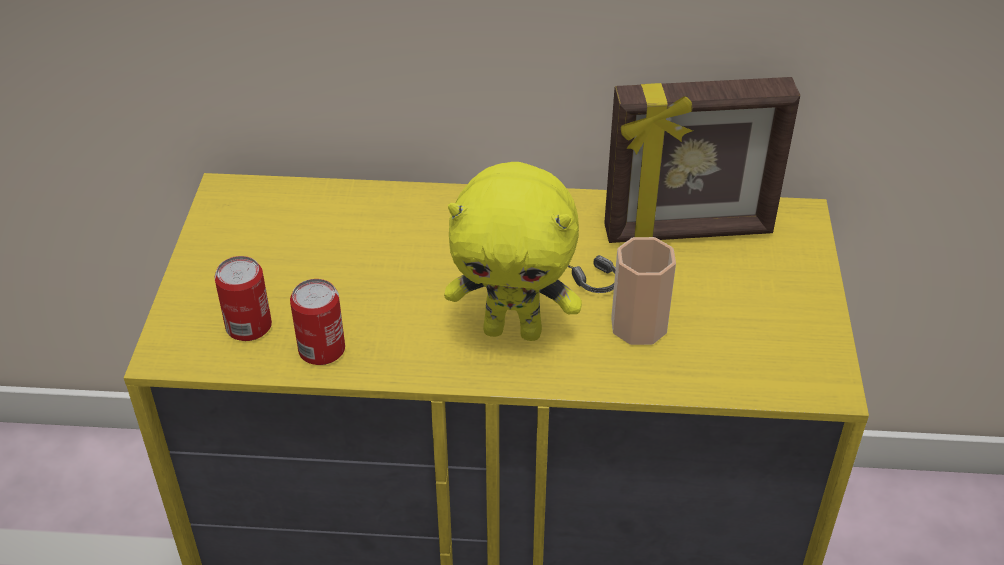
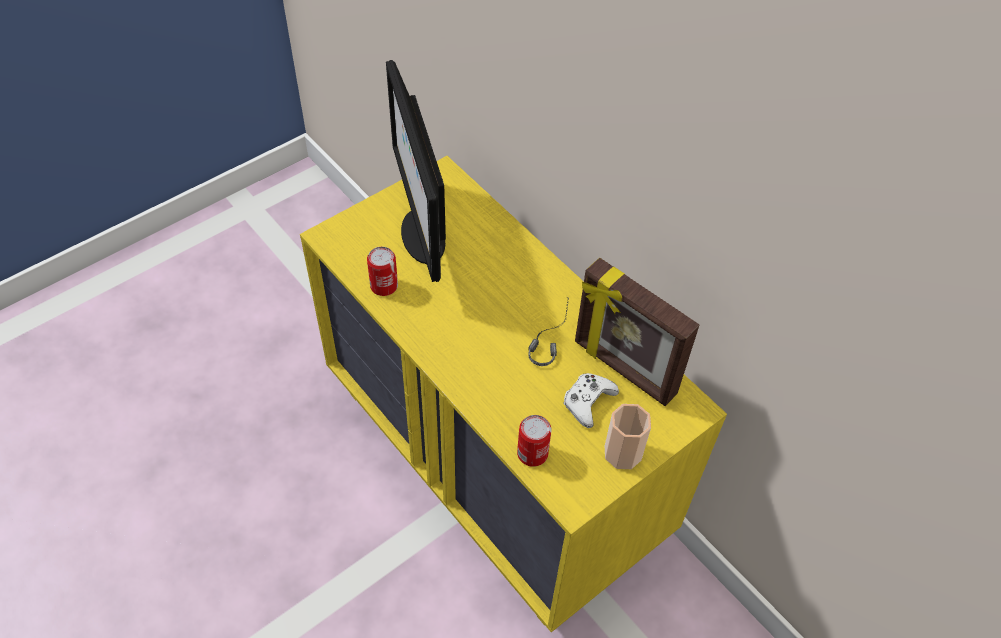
camera: 45 degrees right, 10 degrees up
can [214,256,272,341] -> can moved to [517,415,552,467]
yellow plush toy [444,162,582,341] -> none
cup [611,237,676,345] -> cup moved to [605,404,651,469]
none -> monitor [386,60,446,282]
none -> white game controller [563,373,619,428]

